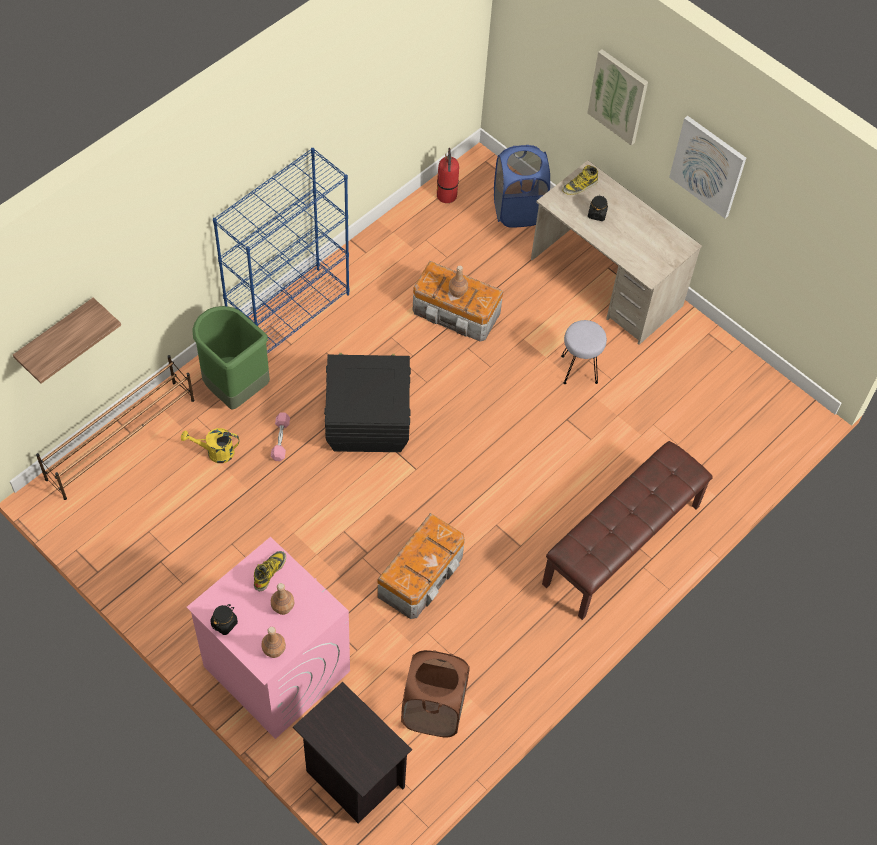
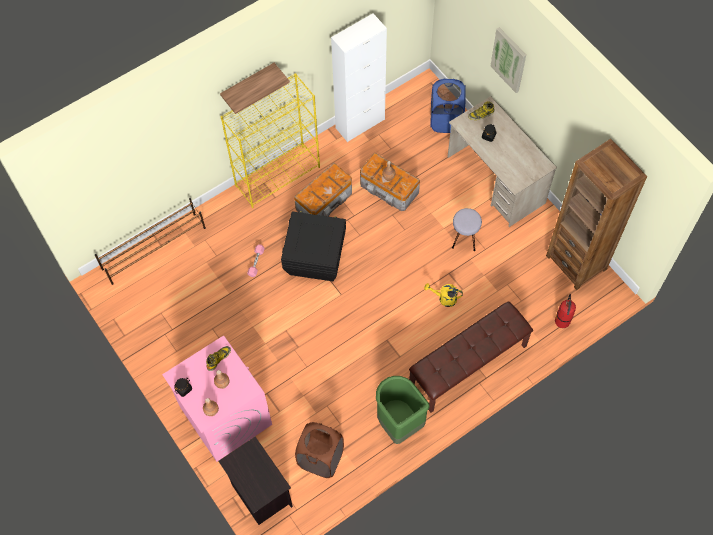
camera: 15 degrees right, 5 degrees up
shelf [13,298,121,384] -> shelf moved to [220,63,290,114]
yellow watering can [181,428,240,463] -> yellow watering can moved to [424,283,463,307]
green trash can [192,306,270,409] -> green trash can moved to [376,376,430,444]
blue bookcase [213,148,350,354] -> yellow bookcase [221,73,320,208]
storage box [377,513,465,619] -> storage box moved to [294,163,352,216]
fire extinguisher [437,148,459,203] -> fire extinguisher moved to [555,294,576,328]
picture [669,116,746,218] -> none
none -> white cabinet [331,13,387,142]
none -> brown bookcase [546,139,647,290]

